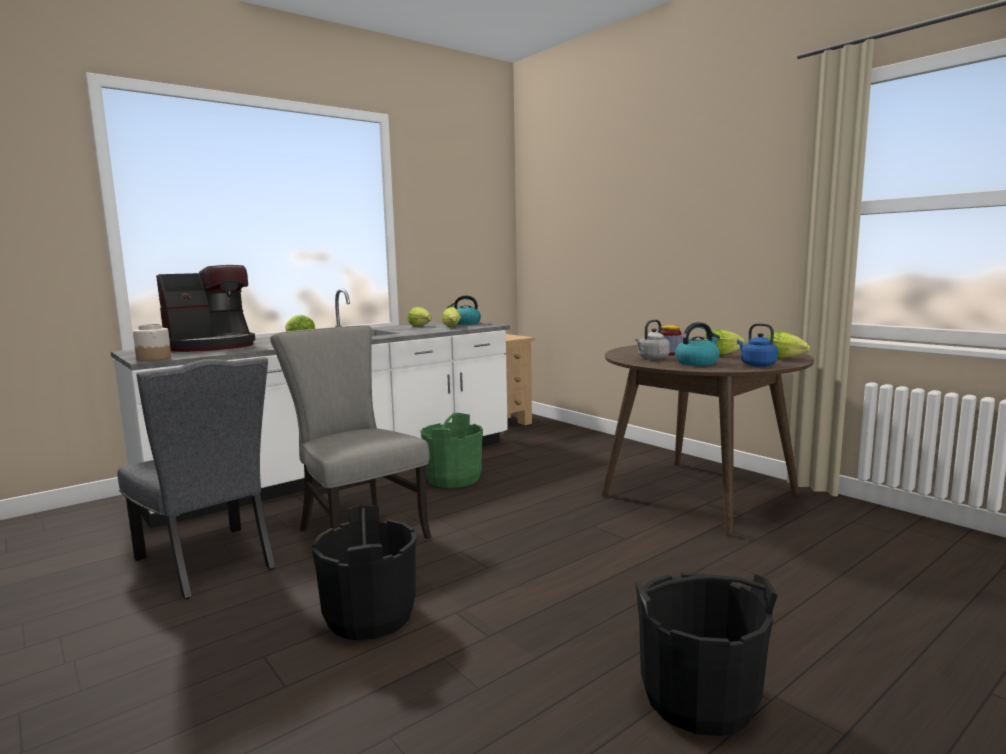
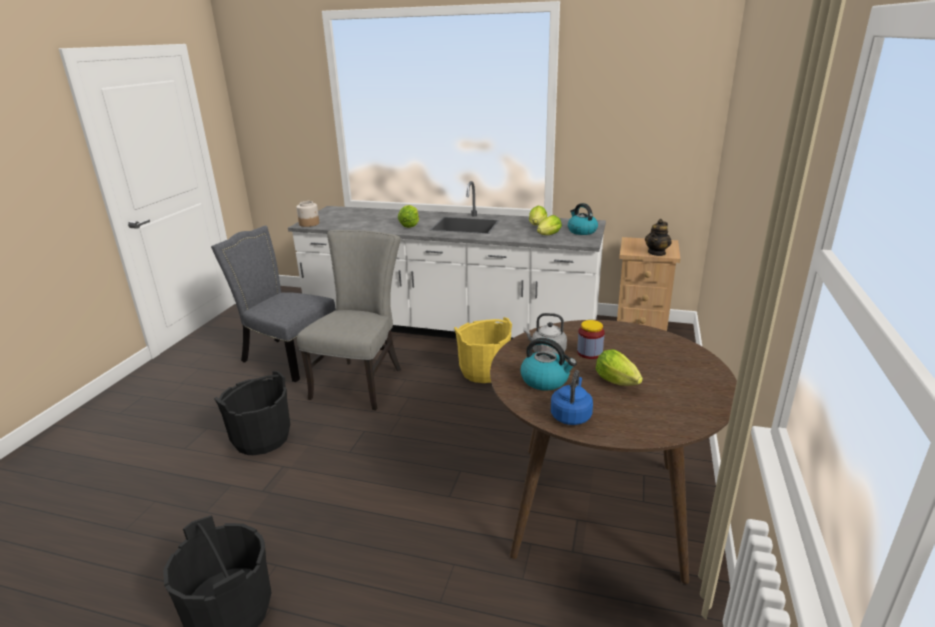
camera: 55 degrees right, 15 degrees up
grey chair [117,357,276,599] -> grey chair turned 105 degrees clockwise [211,226,336,382]
coffee machine [156,265,255,352] -> none
green bucket [421,413,483,488] -> yellow bucket [454,317,512,383]
lettuce [766,331,810,359] -> none
none -> teapot [645,219,672,256]

